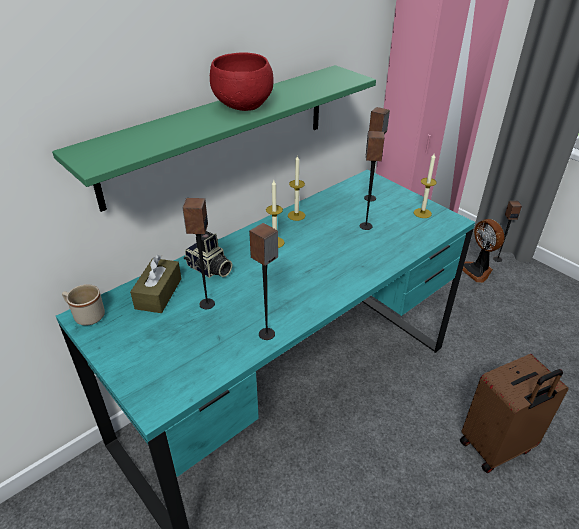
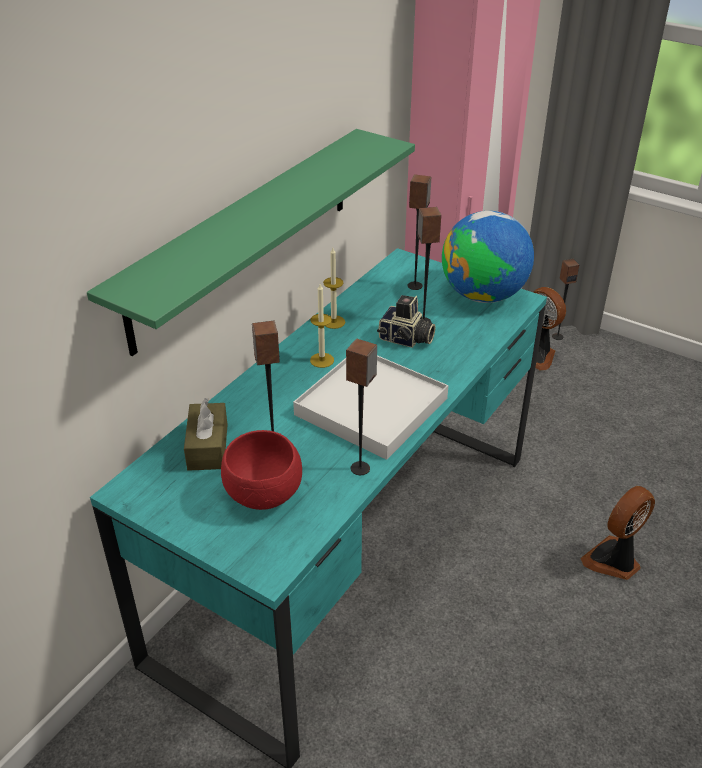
camera: 15 degrees left, 0 degrees up
beige mug [62,284,105,326] -> none
camera [184,231,232,278] -> camera moved to [377,295,435,348]
red bowl [210,52,274,111] -> red bowl moved to [221,430,302,510]
candle [414,154,437,218] -> globe [442,211,534,303]
brown suitcase [460,354,569,473] -> fan [580,486,655,580]
none -> white tray [293,355,449,460]

